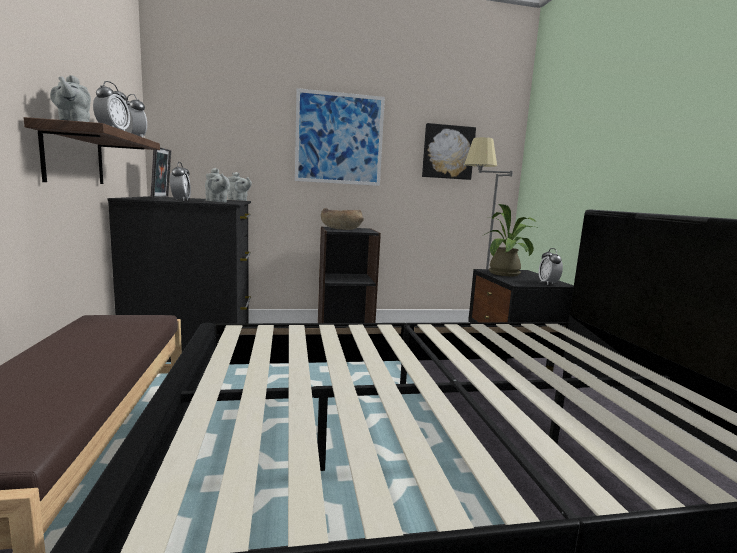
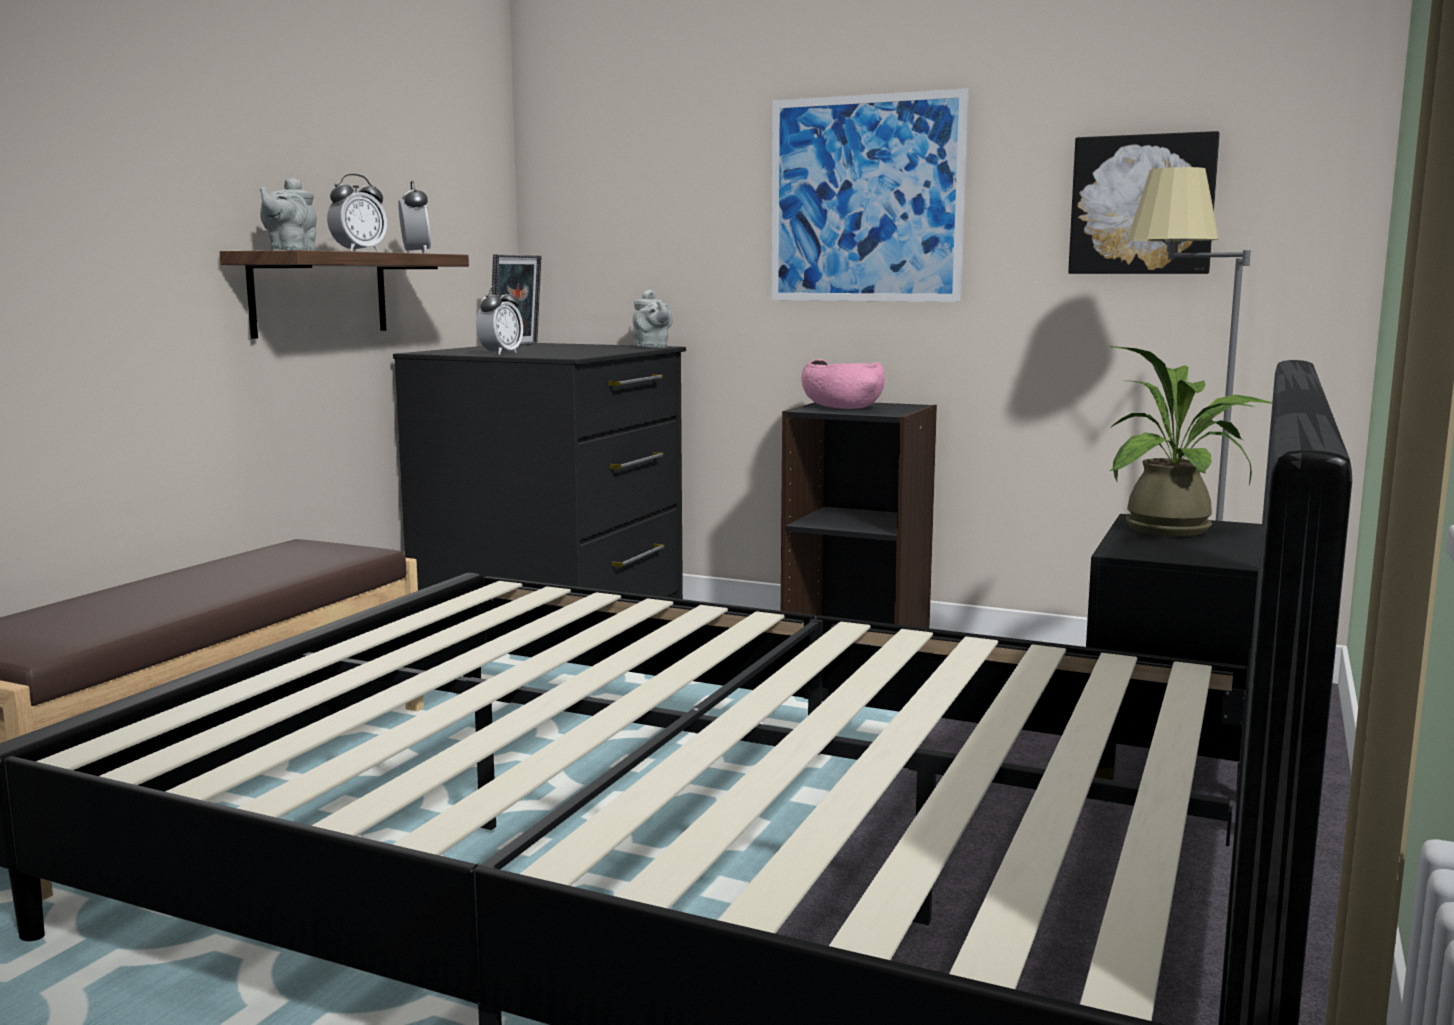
camera: 35 degrees right, 0 degrees up
grey teapot [205,168,230,203] -> none
brown bowl [321,208,364,230] -> pink bowl [801,359,885,409]
alarm clock [539,248,563,285] -> none

